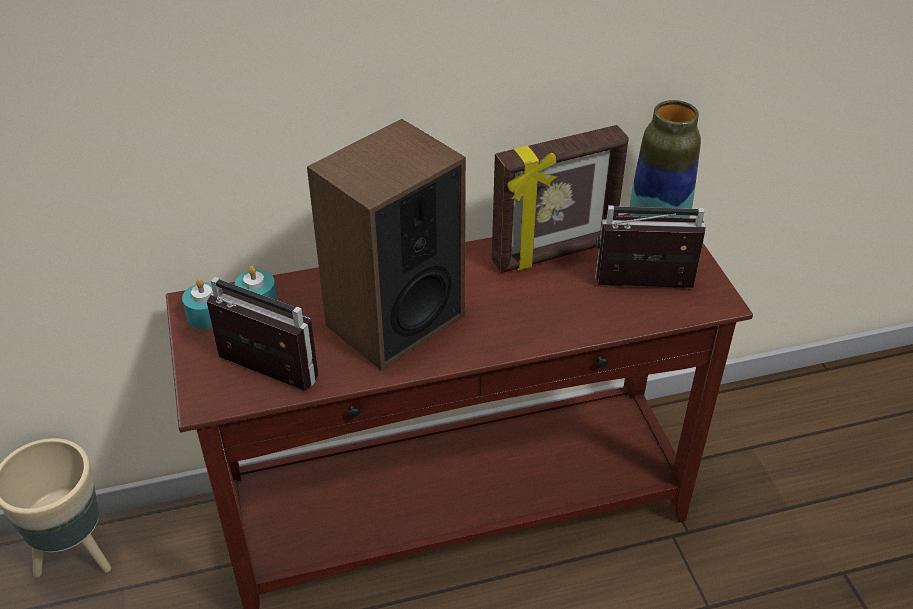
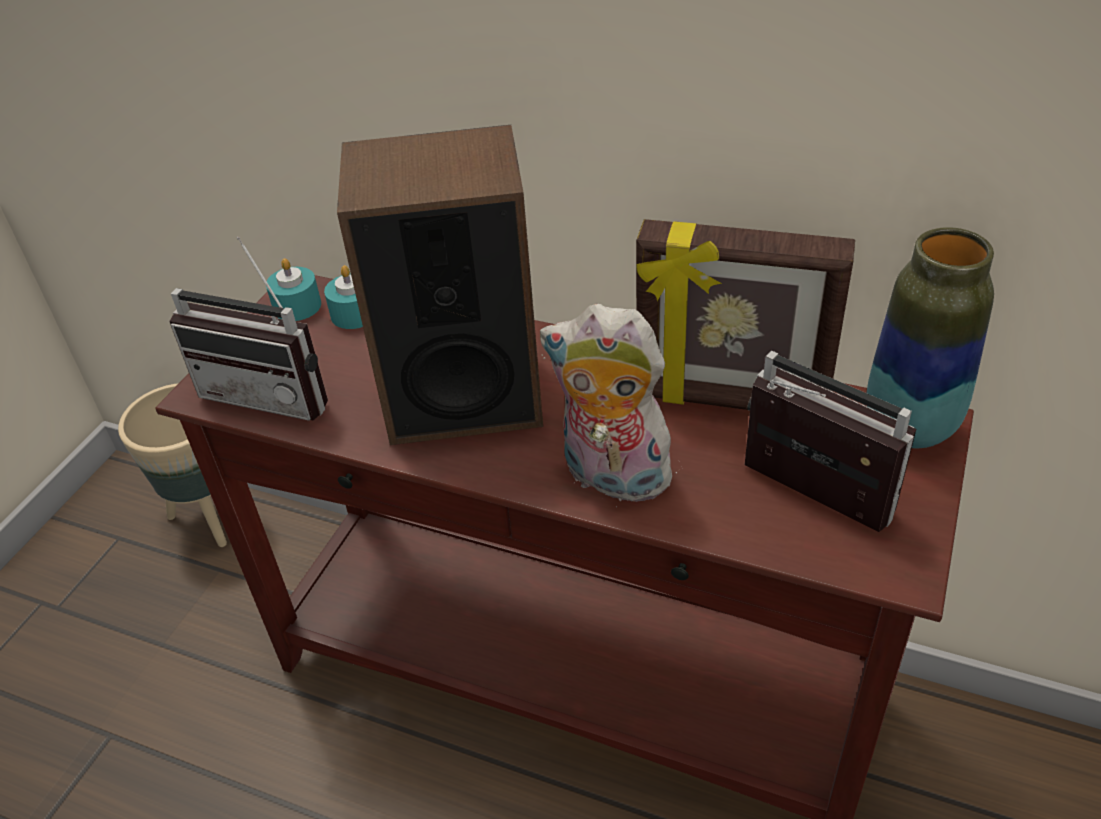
camera: 40 degrees right, 0 degrees up
radio [207,277,318,391] -> radio turned 135 degrees clockwise [169,236,328,421]
none -> plush toy [540,304,679,507]

